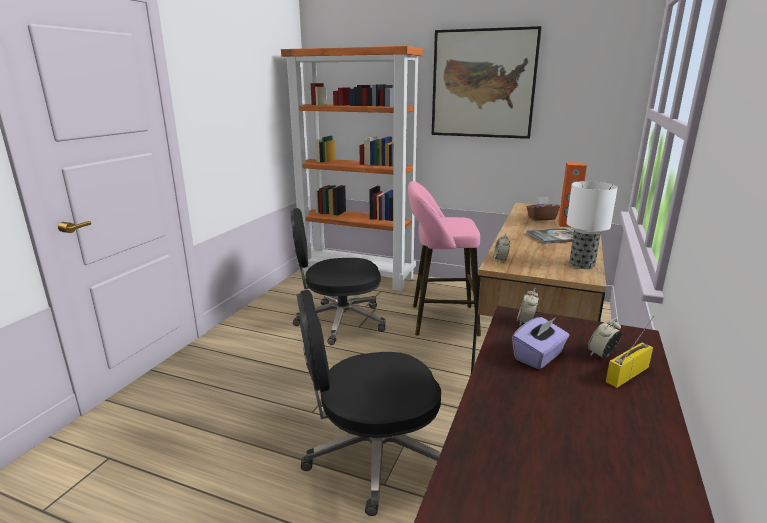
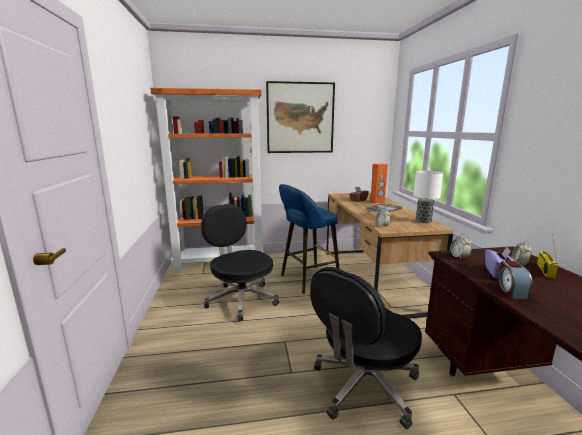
camera: 30 degrees left, 5 degrees down
black office chair [291,208,386,345] -> black office chair turned 90 degrees clockwise [201,204,279,322]
pink stool [408,181,481,336] -> blue stool [279,184,340,294]
none -> alarm clock [497,261,532,300]

